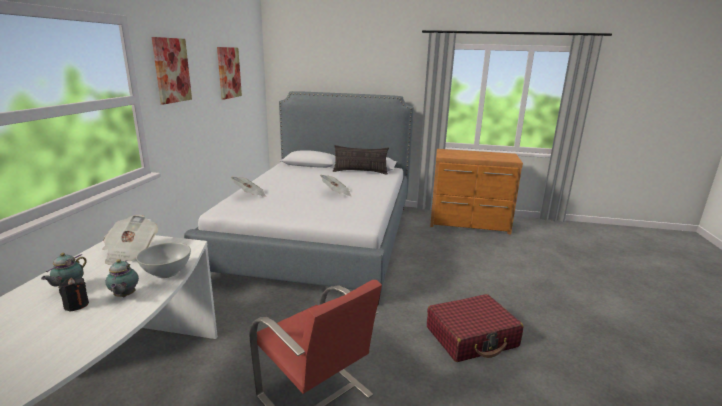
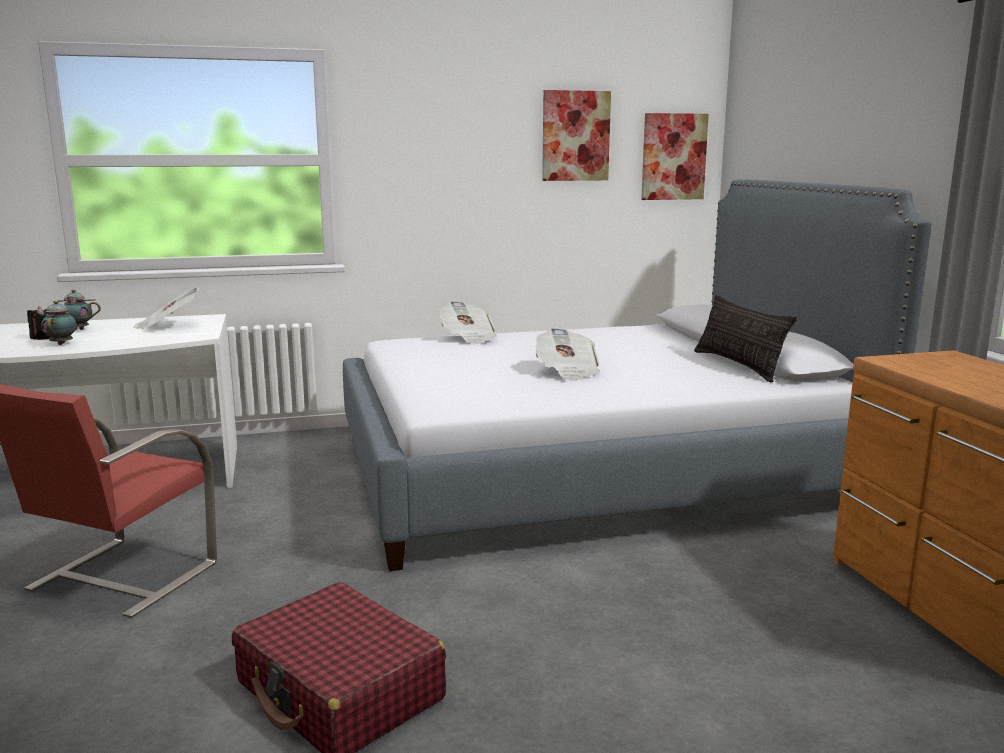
camera: 65 degrees right, 5 degrees down
teapot [106,259,139,297] -> teapot turned 120 degrees clockwise [41,300,77,345]
white bowl [136,242,191,278] -> none
picture [152,37,192,105] -> picture moved to [641,113,709,200]

